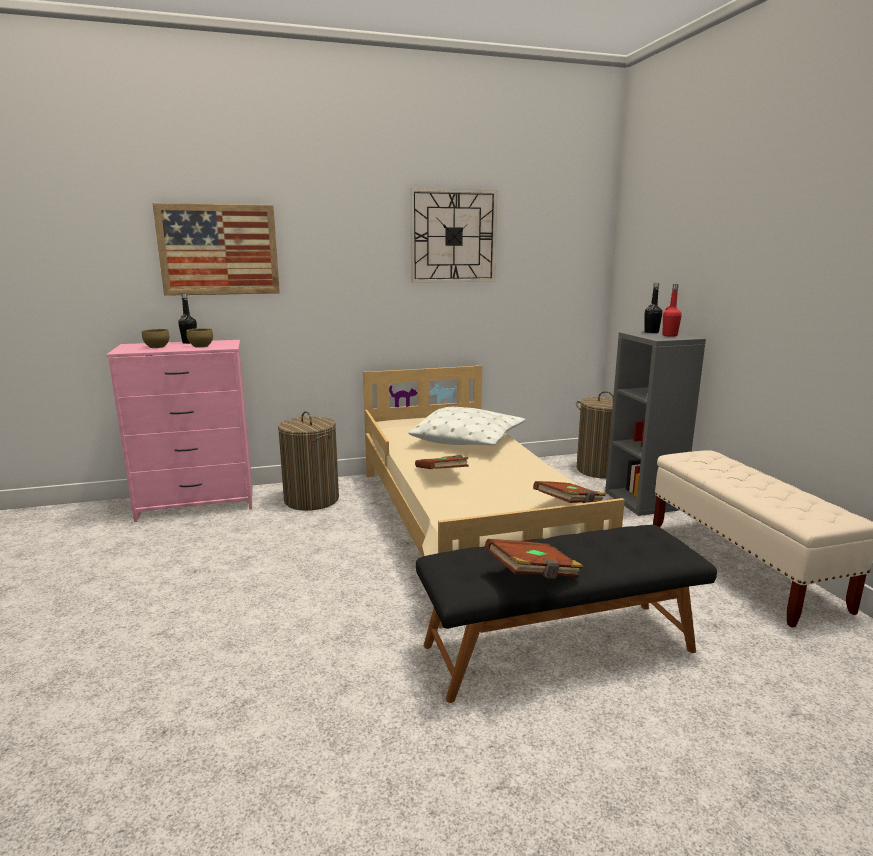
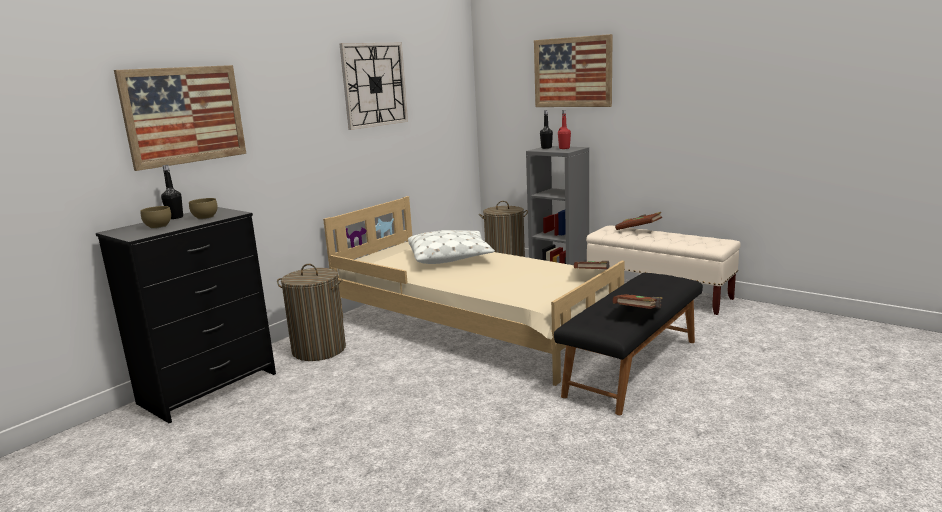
camera: 35 degrees left, 0 degrees up
pink dresser [106,340,253,522] -> black dresser [96,207,276,423]
brown book [415,455,469,469] -> brown book moved to [615,212,662,230]
none -> picture [534,34,613,107]

